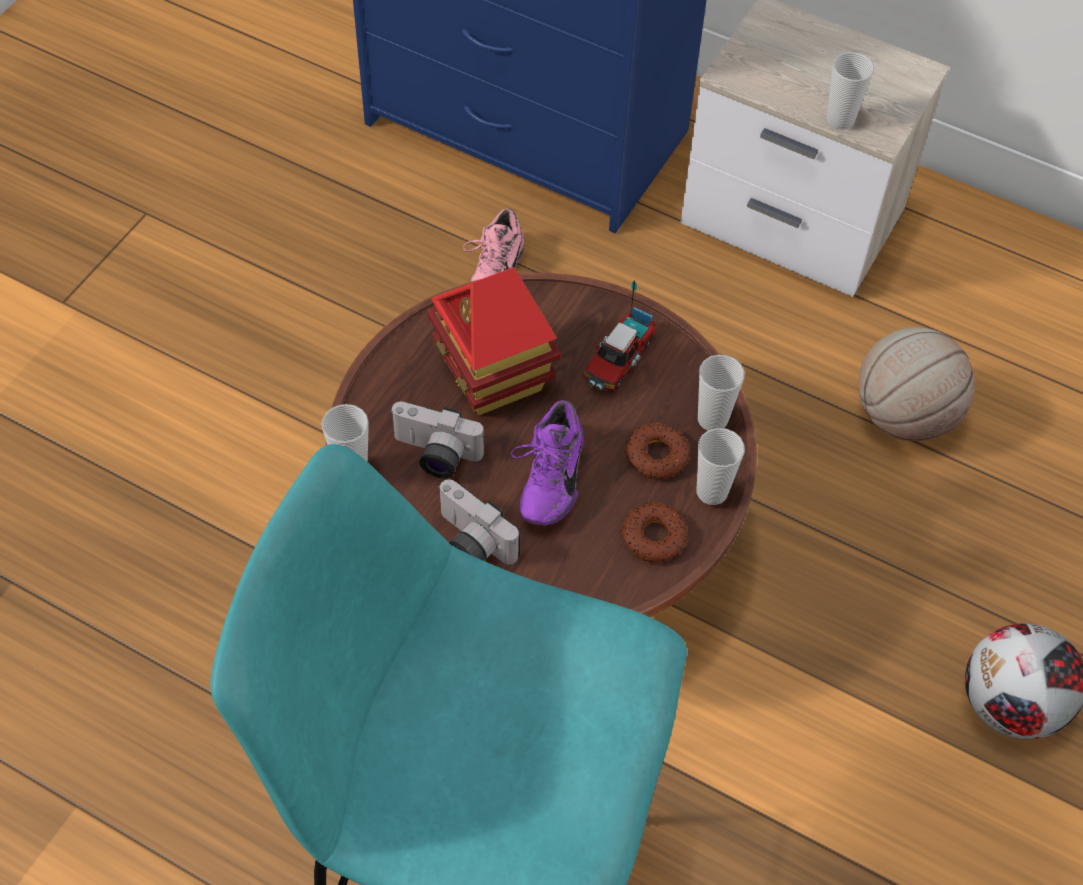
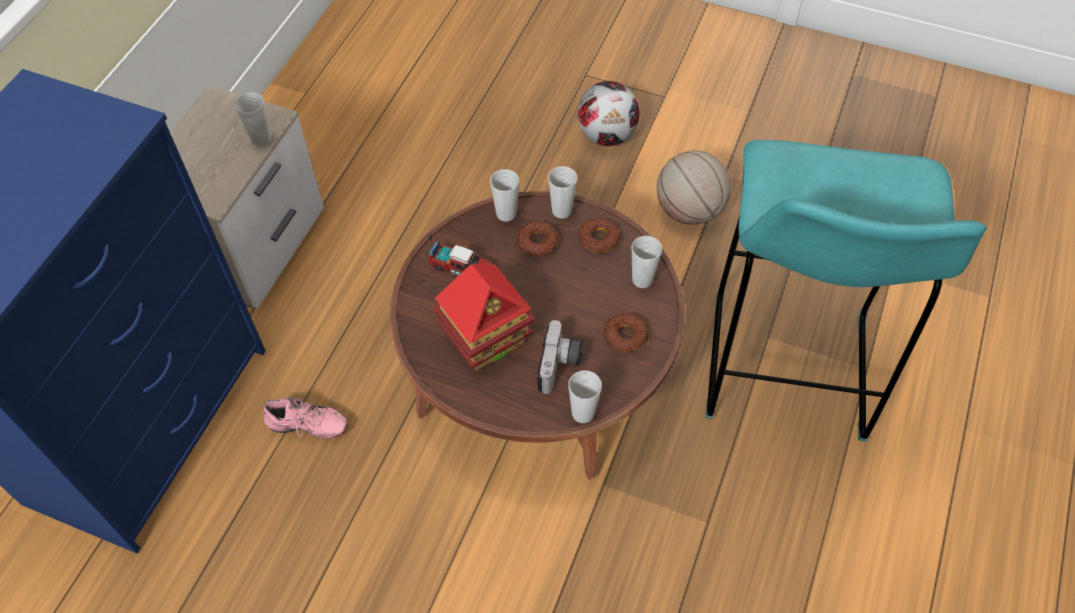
camera: 95 degrees left, 0 degrees up
camera [438,479,521,565] -> donut [604,313,648,352]
purple shoe [510,400,584,526] -> none
basketball [859,327,976,441] -> basketball moved to [657,150,731,225]
none -> cup [632,236,662,288]

